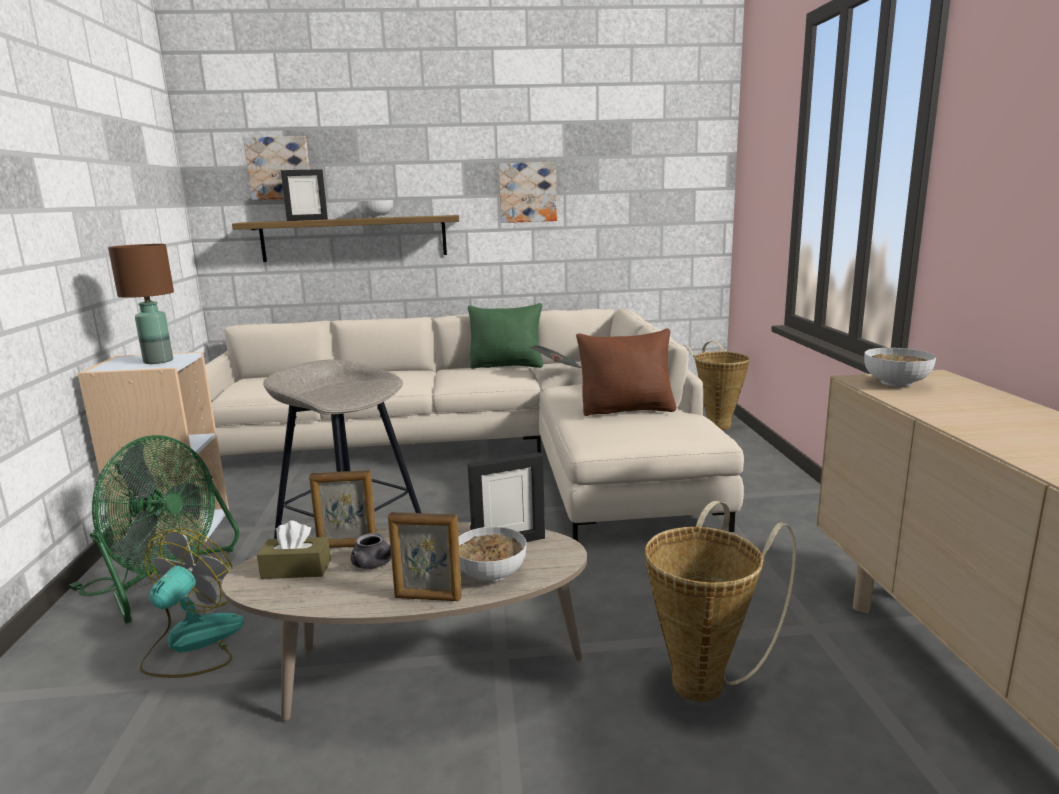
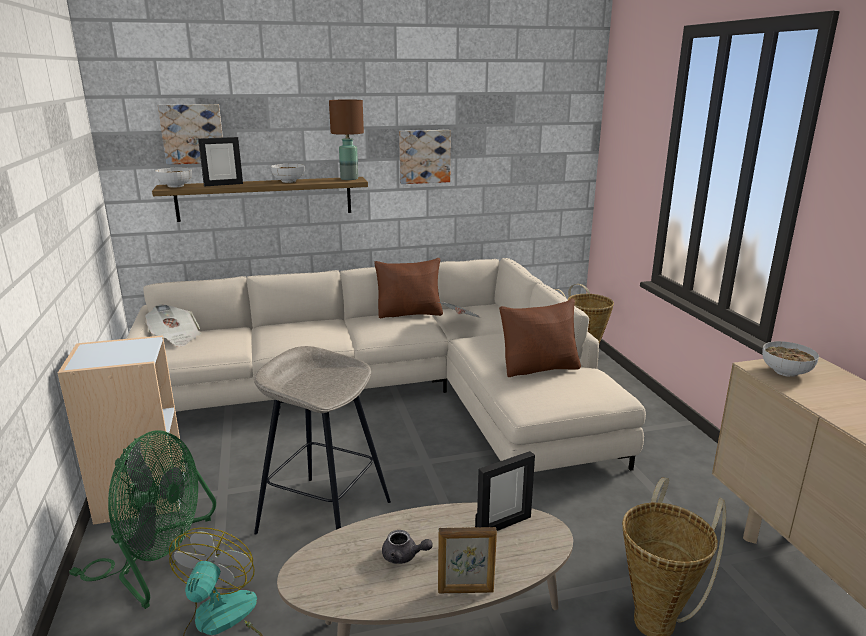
camera: 10 degrees left, 5 degrees up
brown table lamp [108,244,174,364] -> brown table lamp moved to [329,99,364,180]
brown tissue box [257,520,331,579] -> none
picture frame [309,470,376,548] -> none
bowl [459,527,526,582] -> bowl moved to [155,168,192,188]
green pillow [468,303,543,369] -> brown pillow [374,258,443,318]
none -> newspaper [145,304,201,347]

